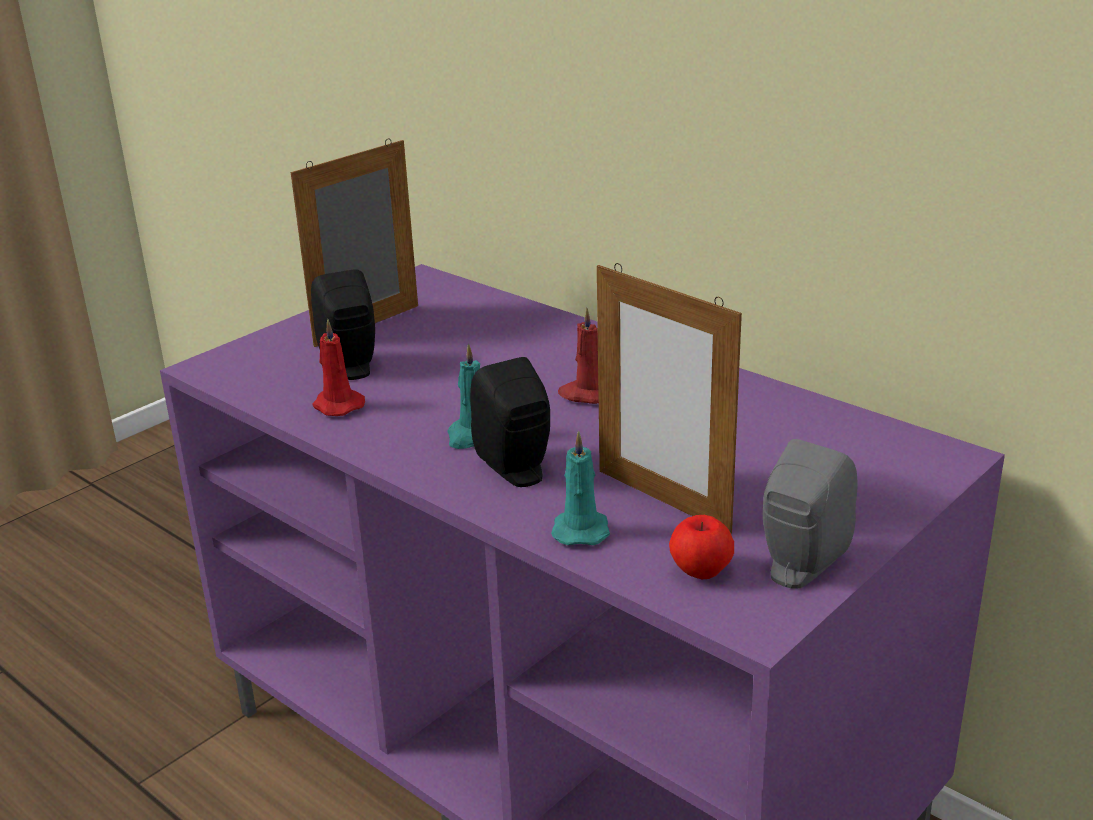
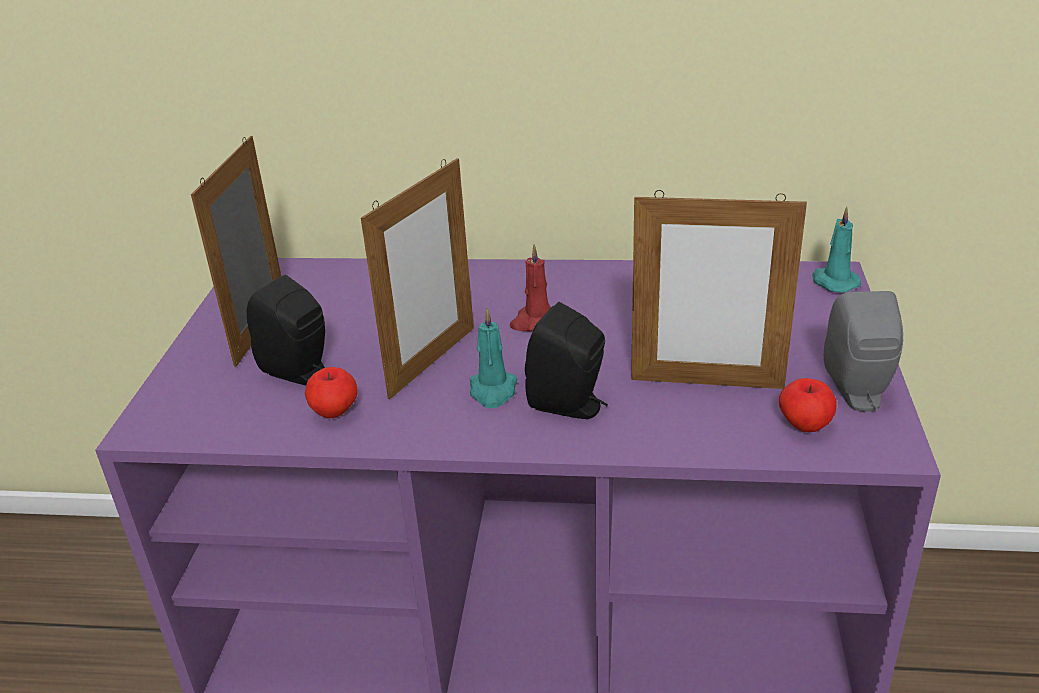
camera: 35 degrees left, 5 degrees up
red candle [312,319,365,416] -> apple [305,367,358,418]
turquoise candle [551,431,610,545] -> turquoise candle moved to [812,206,861,293]
none -> picture frame [361,158,474,399]

